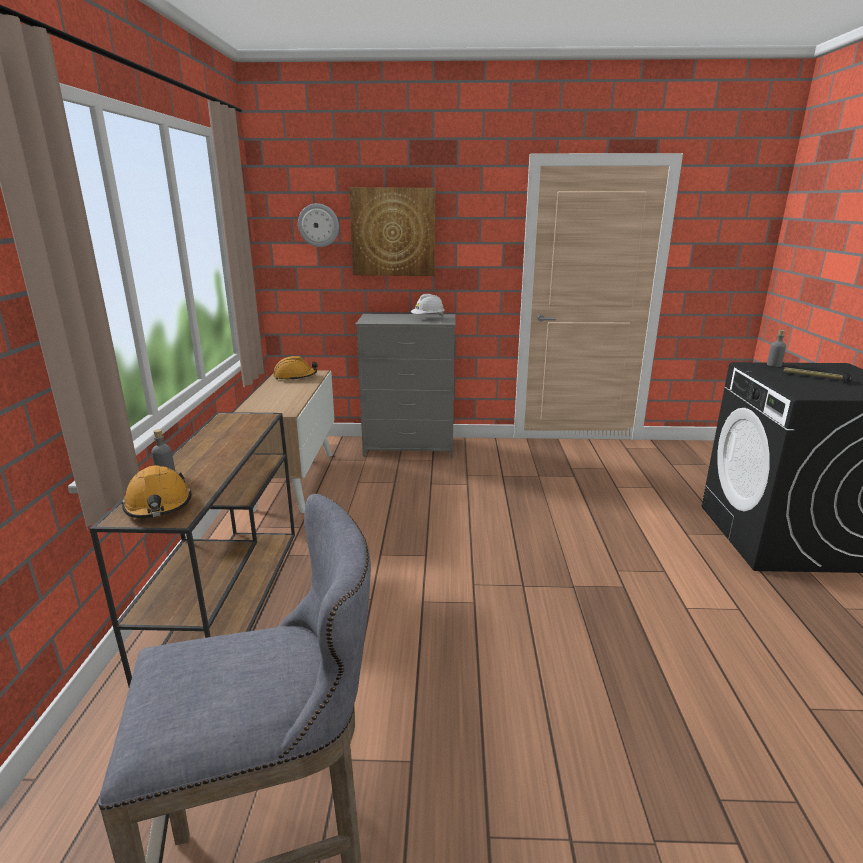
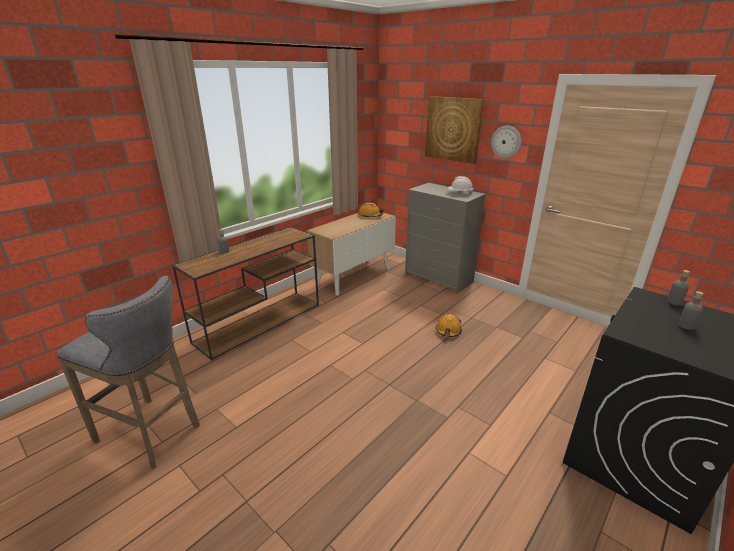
camera: 40 degrees right, 5 degrees up
orange hard hat [122,465,192,518] -> orange hard hat moved to [436,314,462,337]
wall clock [298,203,339,247] -> wall clock moved to [491,126,521,158]
hammer [784,367,851,382] -> grey bottle [678,291,704,330]

